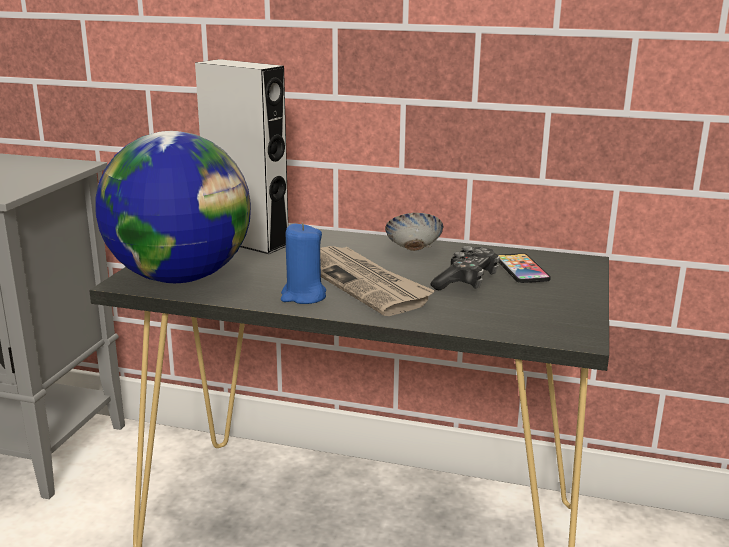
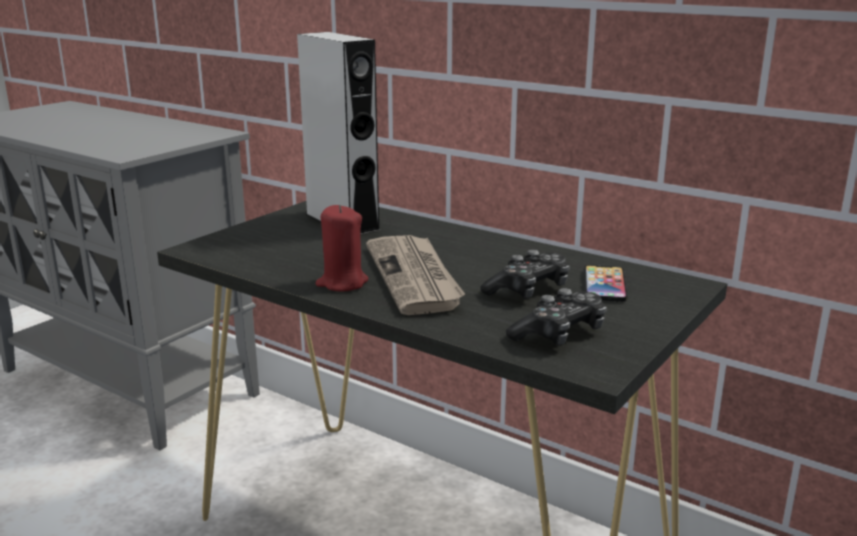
camera: 20 degrees right, 0 degrees up
globe [95,131,251,283] -> none
blue candle [281,223,326,304] -> red candle [316,205,368,292]
bowl [385,213,443,251] -> none
none -> game controller [506,288,607,346]

